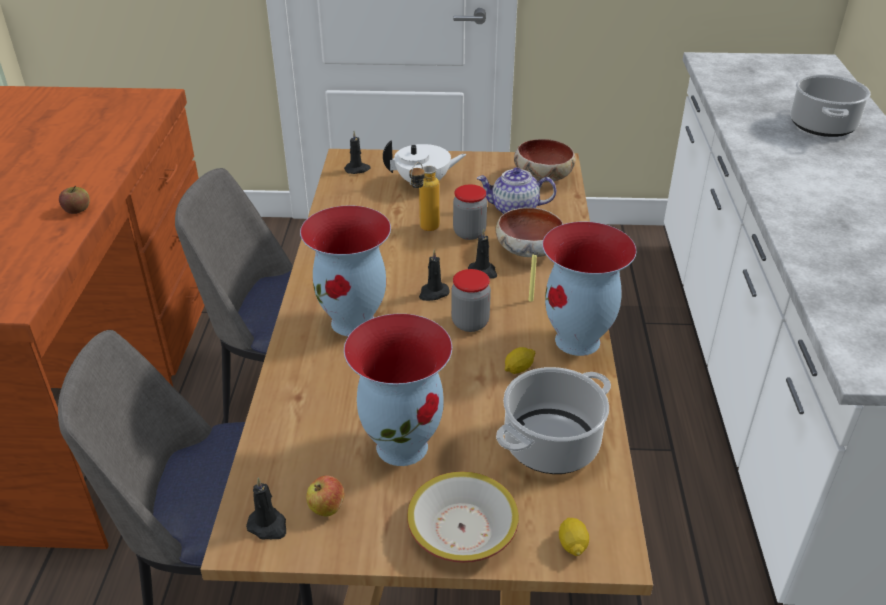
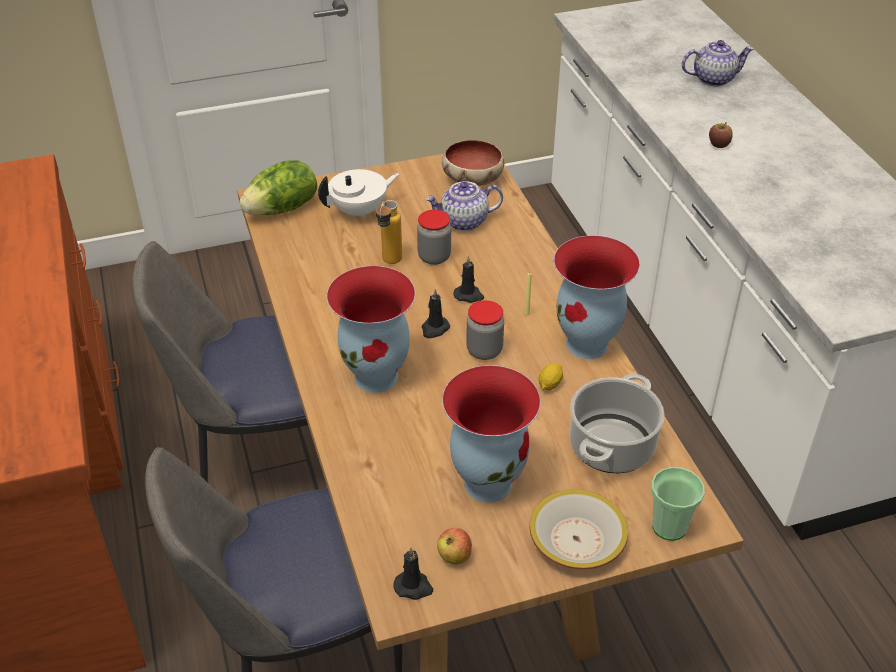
camera: 20 degrees left, 5 degrees up
apple [59,186,90,214] -> apple moved to [709,122,733,148]
black candle [344,131,371,174] -> lettuce [240,160,317,215]
bowl [495,208,563,257] -> none
lemon [559,518,589,556] -> cup [651,467,705,541]
cooking pot [790,74,871,137] -> teapot [682,40,754,87]

